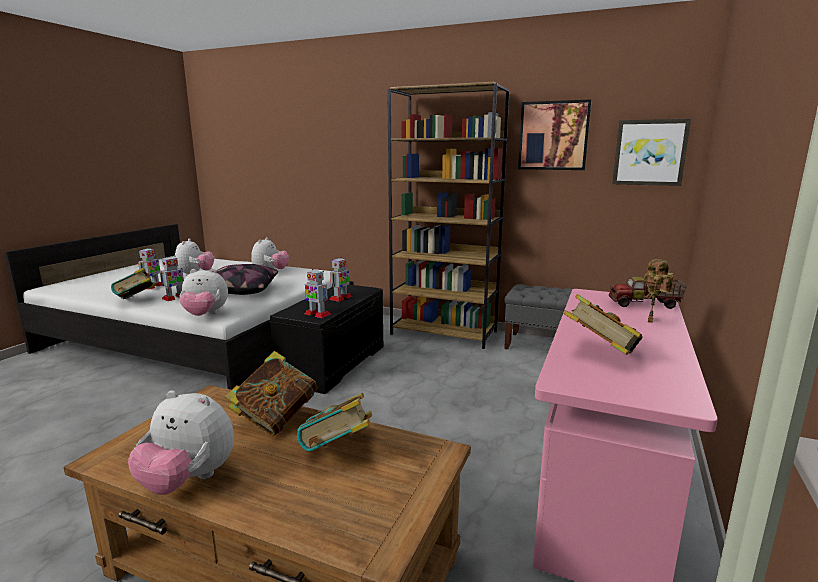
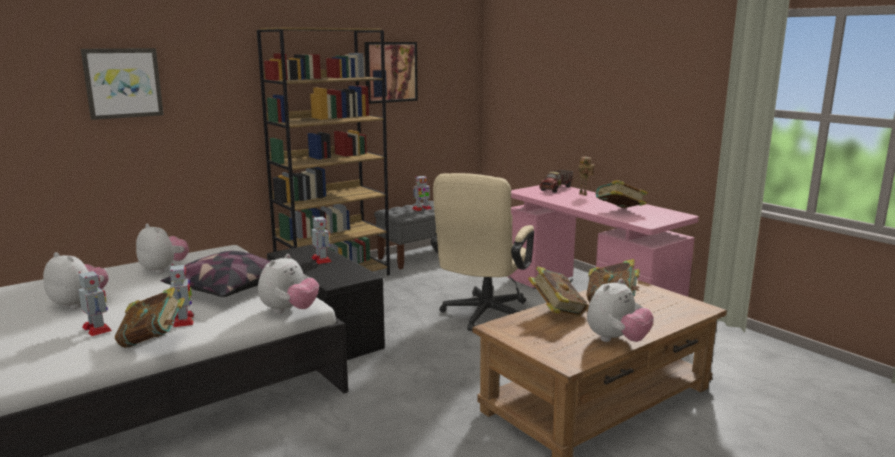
camera: 60 degrees left, 0 degrees up
toy robot [305,269,331,318] -> toy robot moved to [412,175,432,211]
picture [612,119,691,186] -> picture moved to [81,48,164,120]
none -> beige office chair [431,173,534,331]

